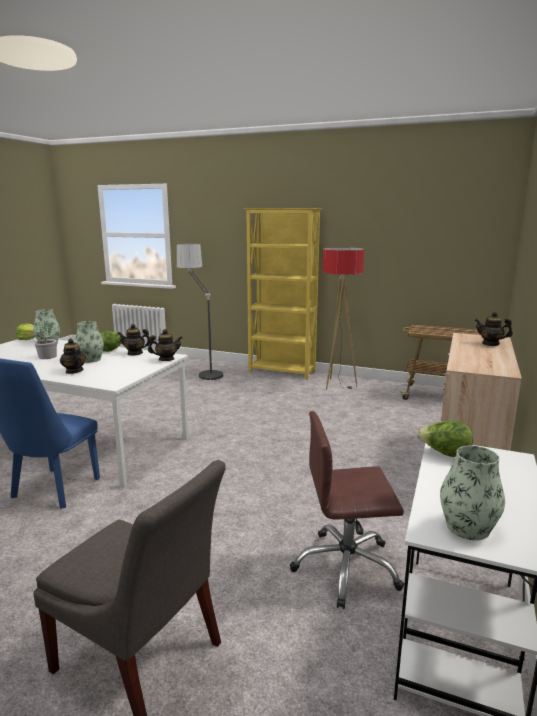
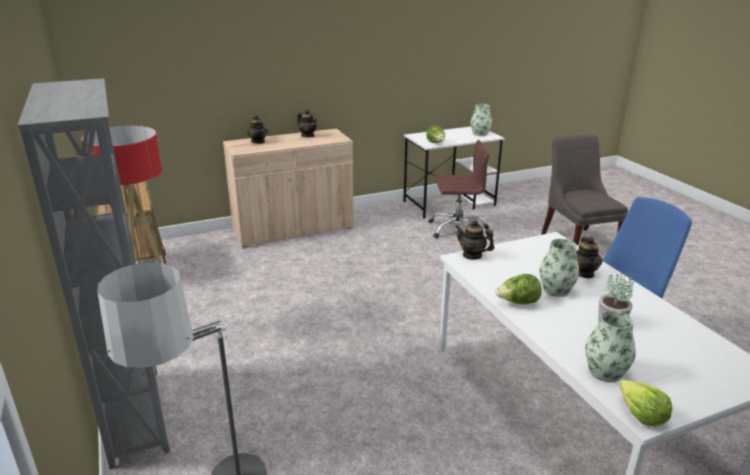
camera: 135 degrees left, 10 degrees up
teapot [117,324,150,356] -> teapot moved to [297,110,317,137]
yellow bookcase [243,208,323,380] -> grey bookcase [18,78,170,469]
brown office chair [290,411,404,609] -> brown office chair turned 45 degrees counterclockwise [428,140,489,238]

